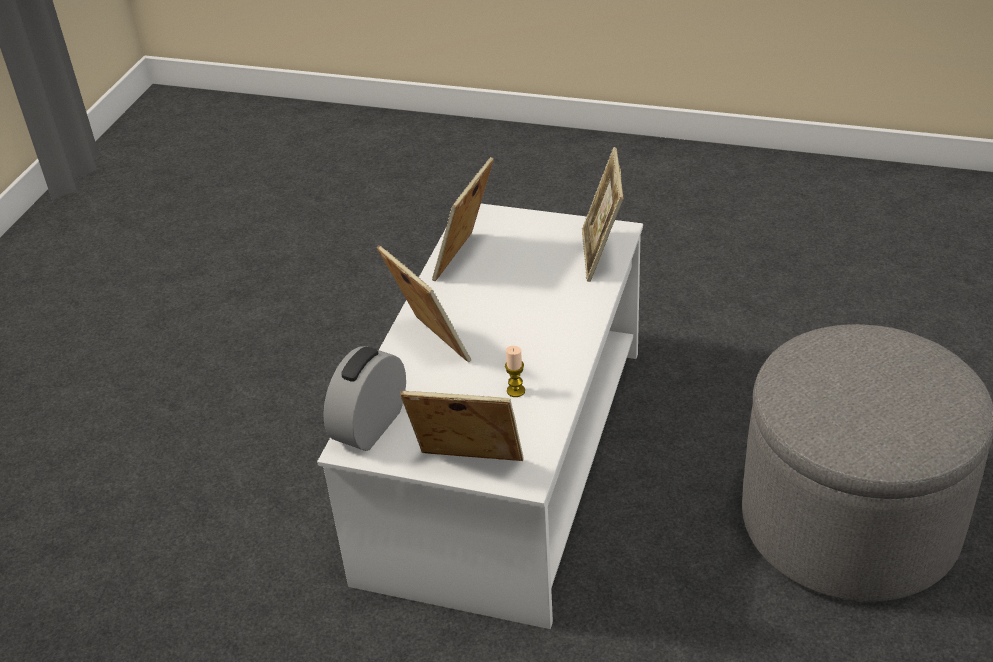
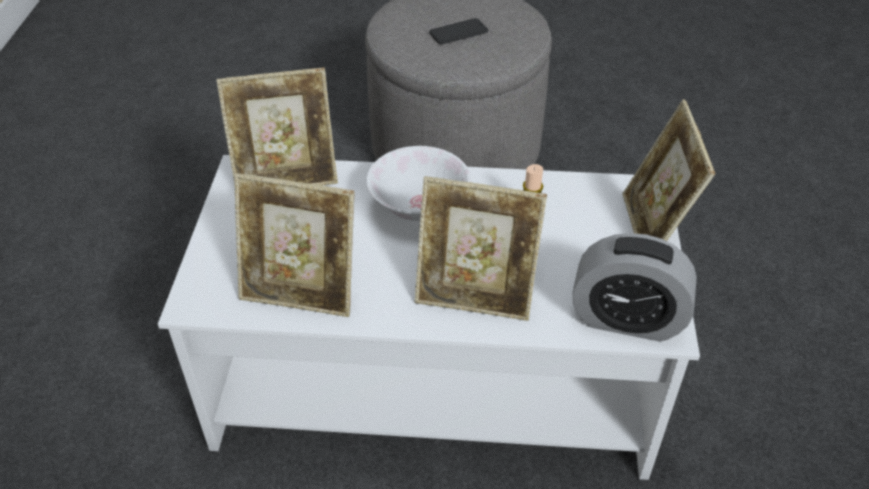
camera: 105 degrees left, 5 degrees up
picture frame [377,245,471,362] -> picture frame turned 120 degrees counterclockwise [415,176,547,321]
none -> white bowl [367,146,471,221]
none -> phone [429,18,488,44]

